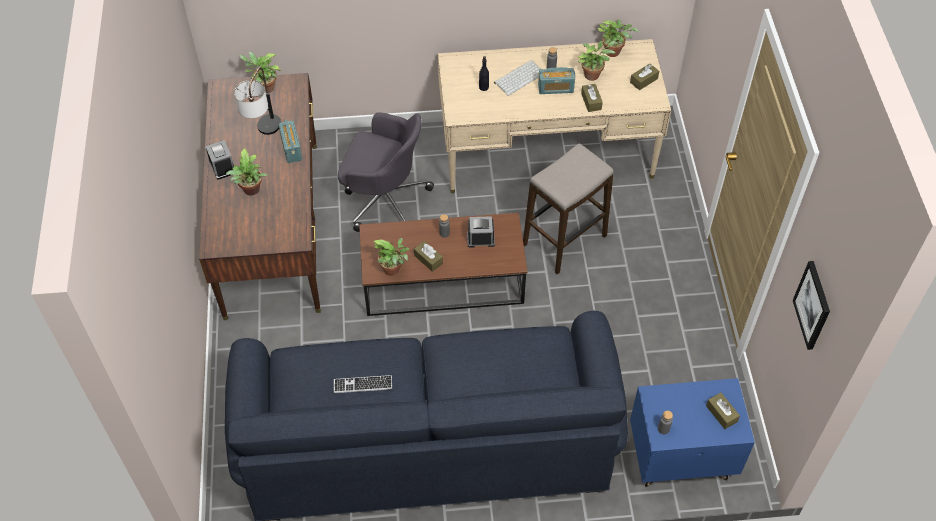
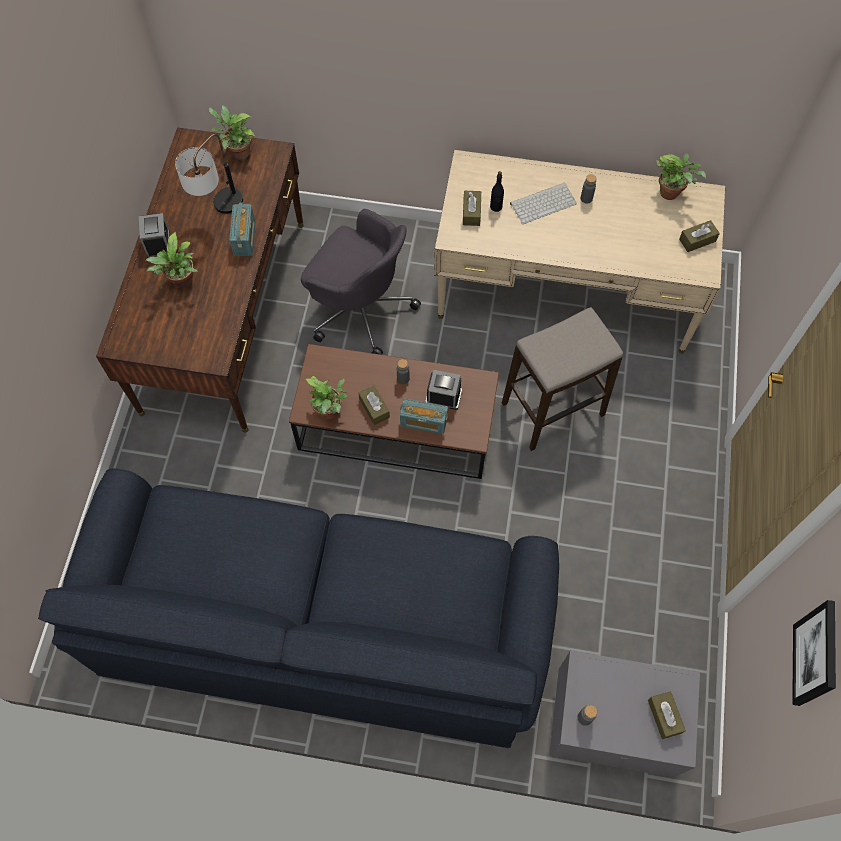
camera: 15 degrees right, 10 degrees up
keyboard [334,375,392,393] -> none
radio [538,67,575,94] -> radio moved to [400,398,448,434]
potted plant [578,41,618,81] -> none
brown tissue box [581,84,603,112] -> brown tissue box moved to [463,191,481,226]
blue nightstand [630,378,755,487] -> grey nightstand [549,651,700,778]

